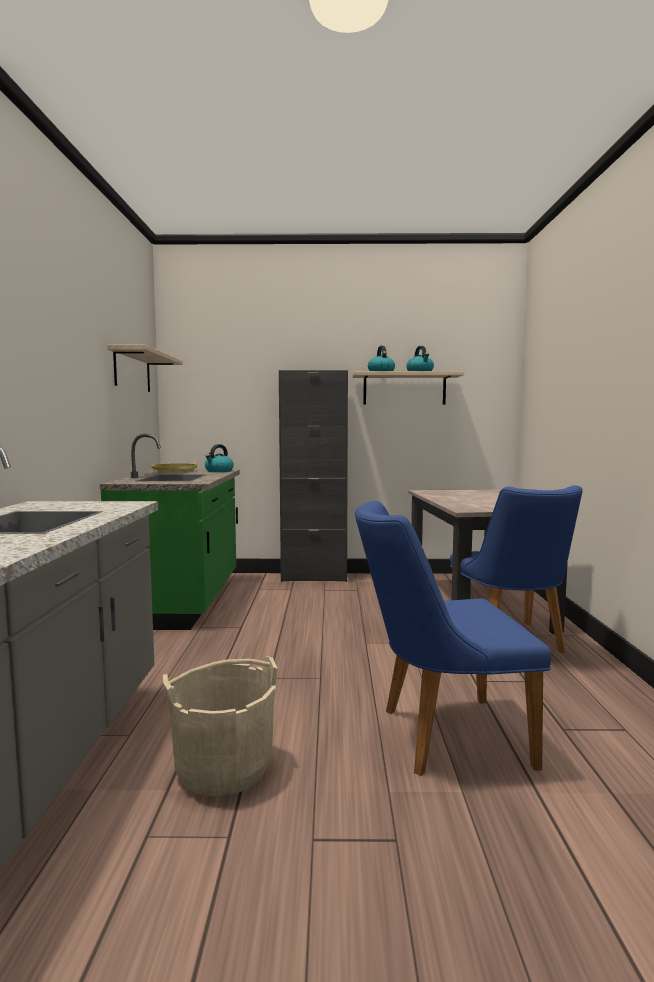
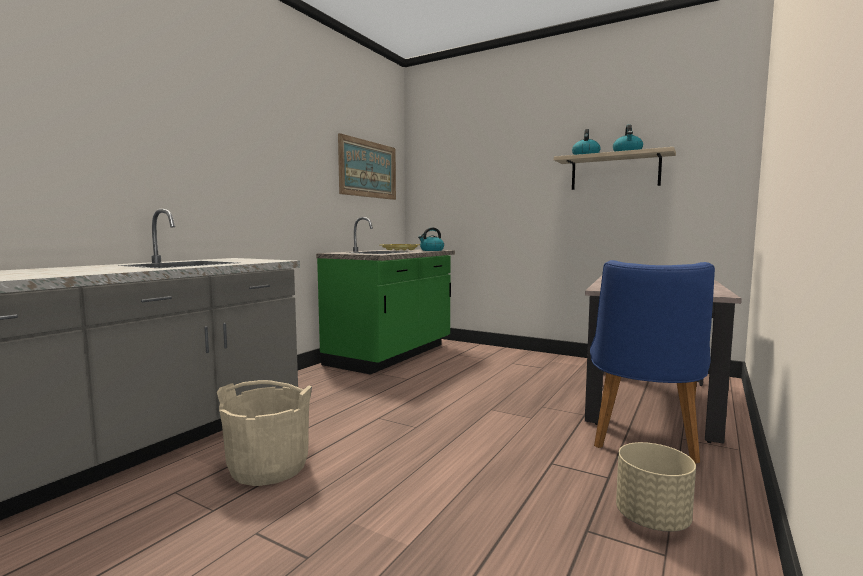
camera: 30 degrees right, 0 degrees up
shelf [107,345,183,392] -> picture [338,133,396,200]
black cabinet [279,370,348,582] -> none
blue chair [355,501,551,776] -> none
none -> beige planter [616,442,696,532]

